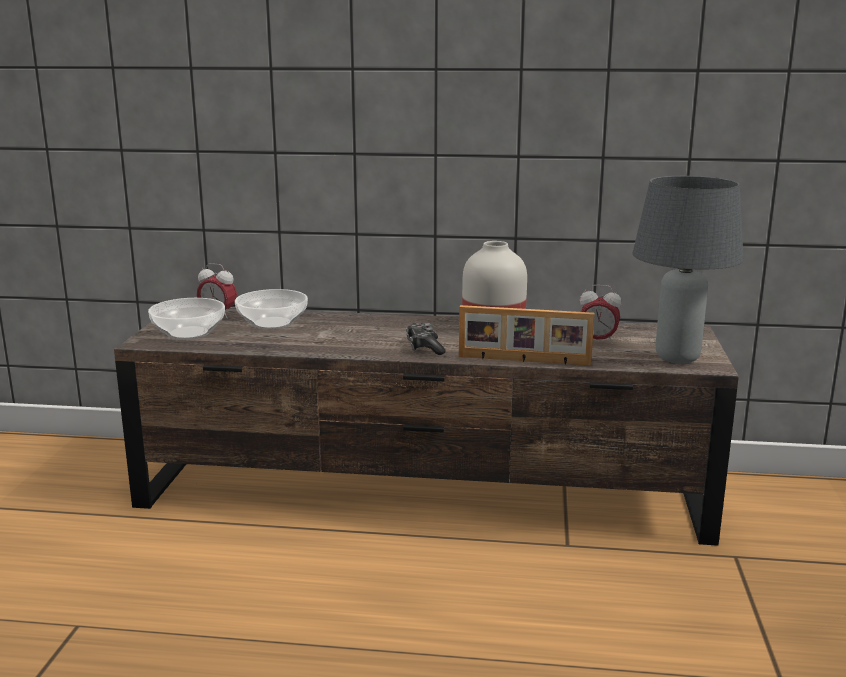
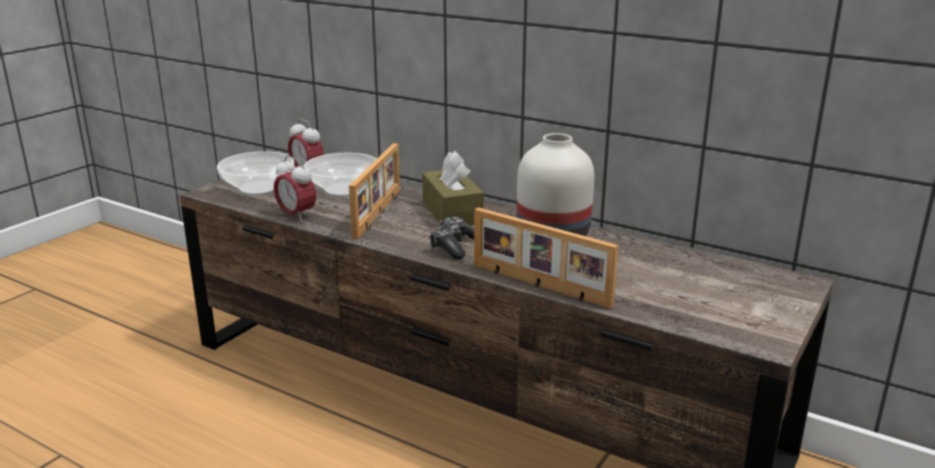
camera: 25 degrees right, 5 degrees up
alarm clock [580,285,622,345] -> alarm clock moved to [274,156,316,222]
grey table lamp [633,176,743,364] -> none
none -> picture frame [349,143,400,239]
none -> brown tissue box [422,151,484,226]

